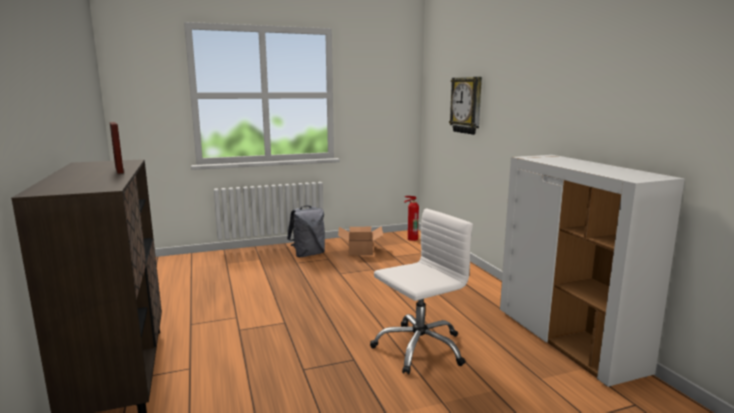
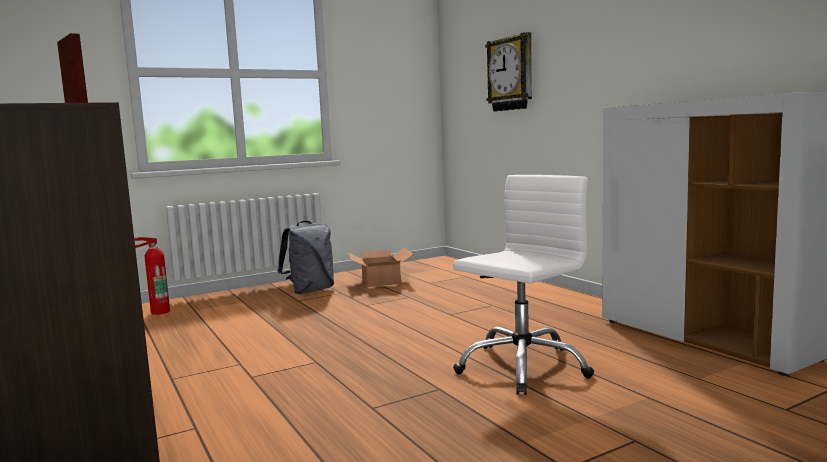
camera: 10 degrees left, 5 degrees down
fire extinguisher [404,196,419,241] -> fire extinguisher moved to [134,237,170,315]

